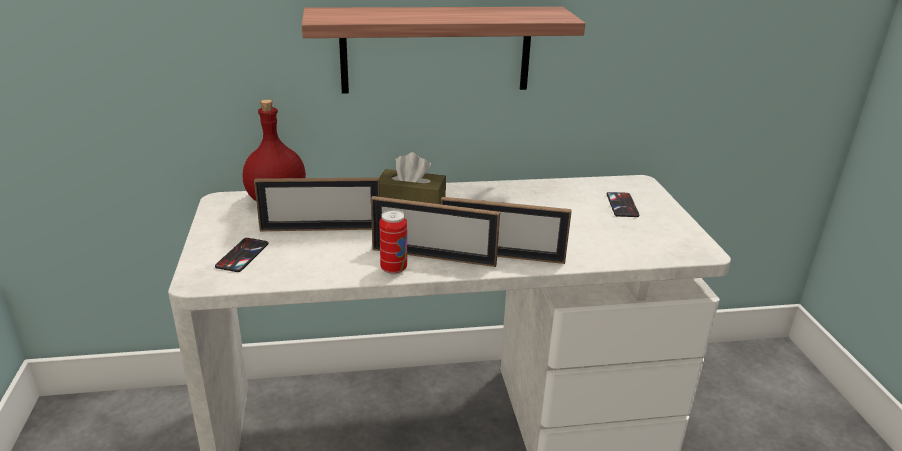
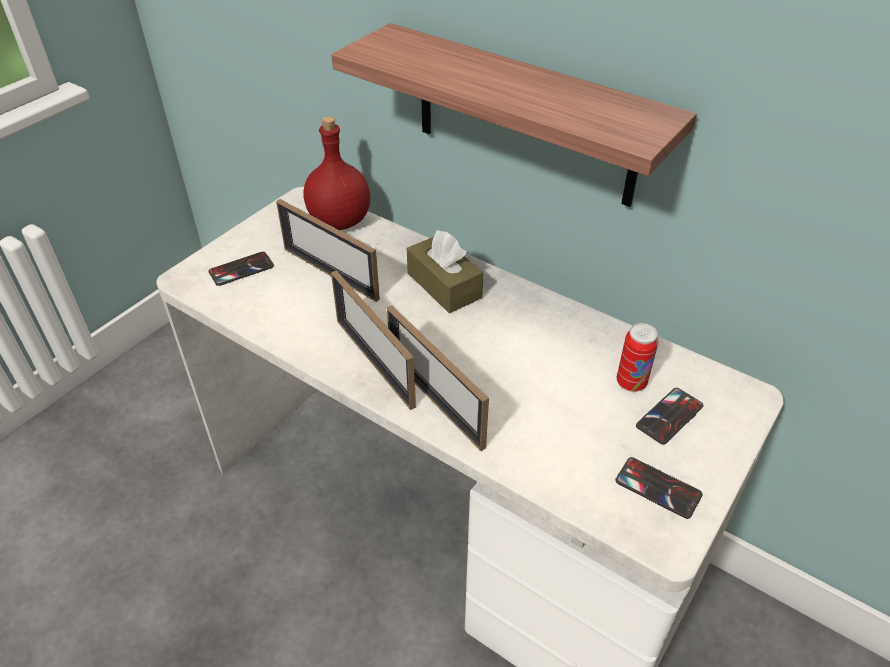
camera: 45 degrees right, 15 degrees up
can [379,210,407,274] -> can moved to [617,323,658,392]
none -> phone [615,457,702,519]

